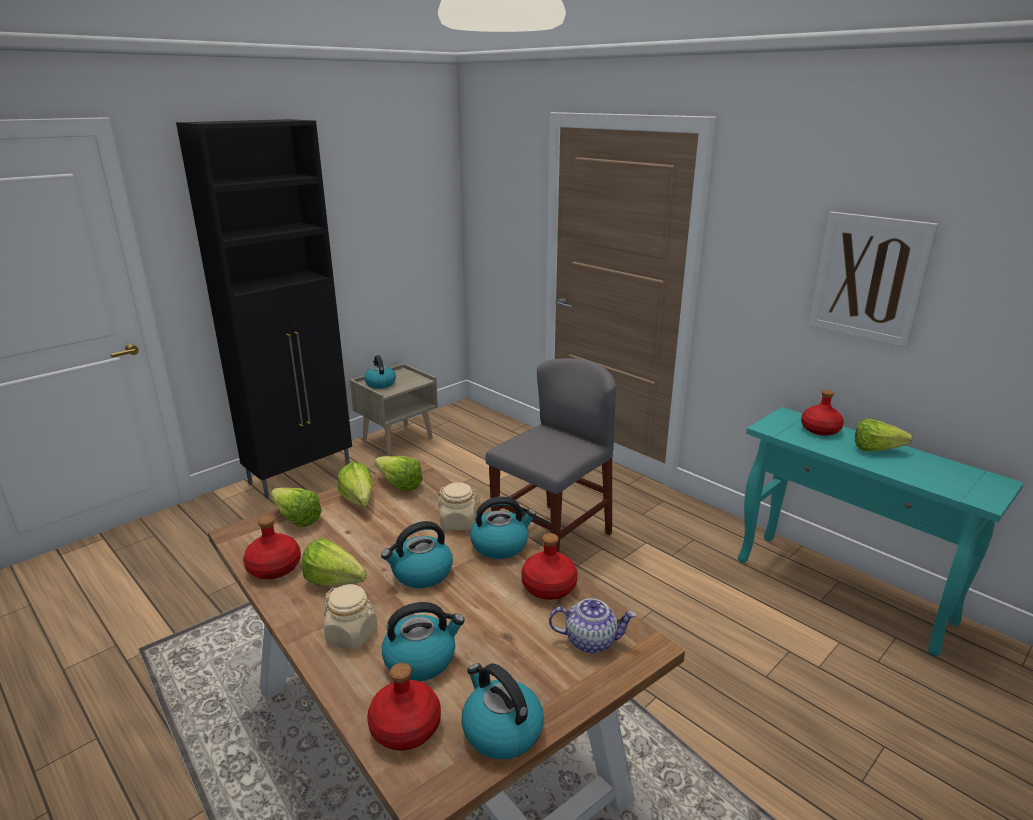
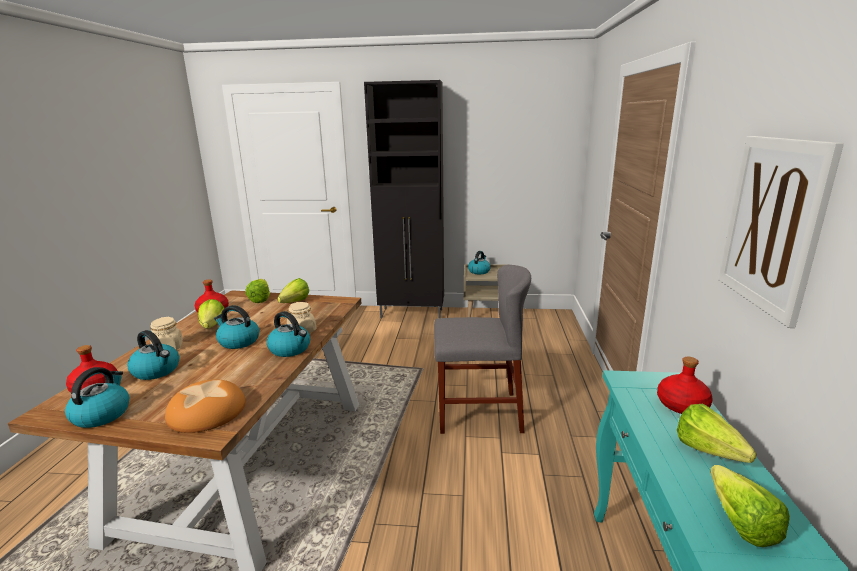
camera: 50 degrees right, 5 degrees down
lettuce [374,456,423,492] -> lettuce moved to [710,465,790,547]
red bottle [521,533,578,600] -> none
teapot [549,598,636,653] -> bread [165,380,246,433]

